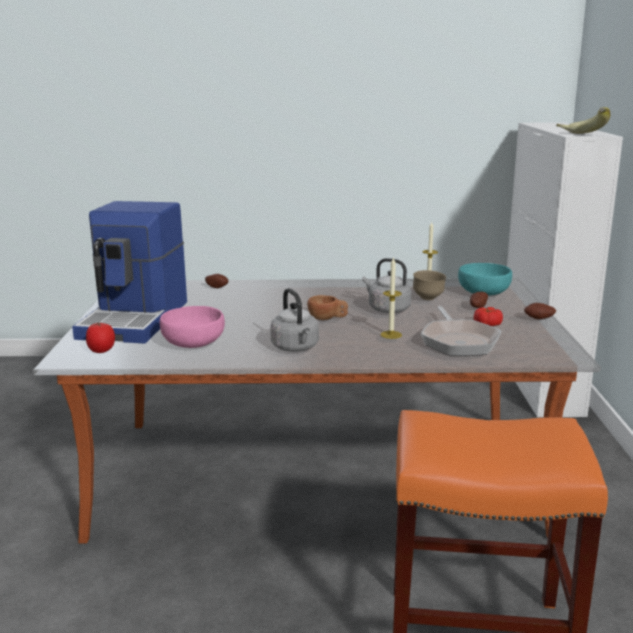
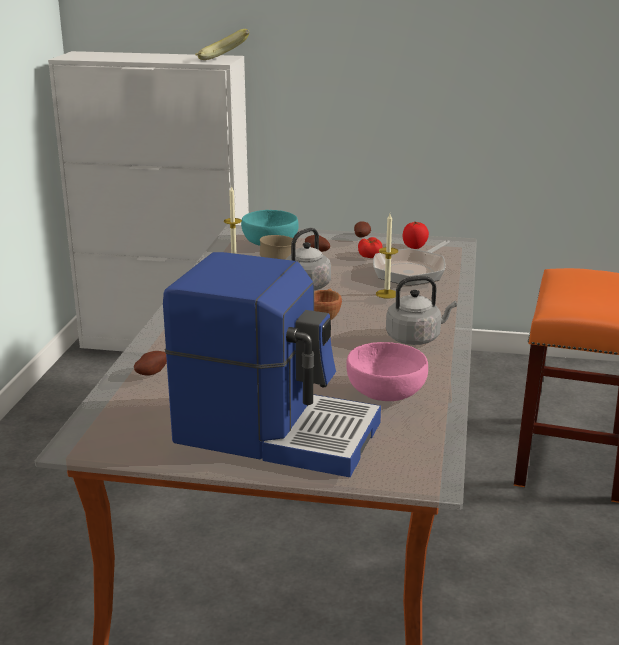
camera: 80 degrees left, 5 degrees up
tomato [86,322,115,353] -> tomato moved to [403,222,429,249]
frying pan [421,306,501,356] -> frying pan turned 120 degrees clockwise [373,240,450,286]

